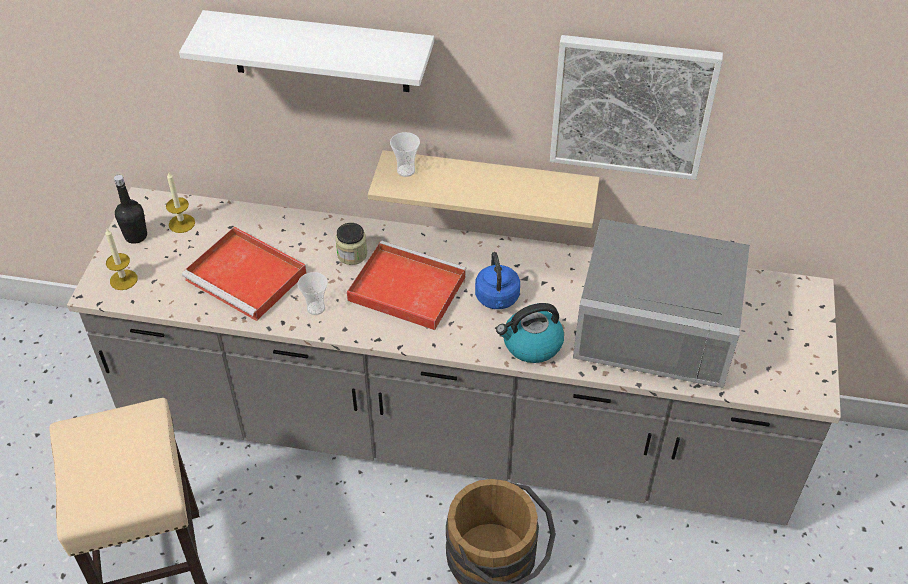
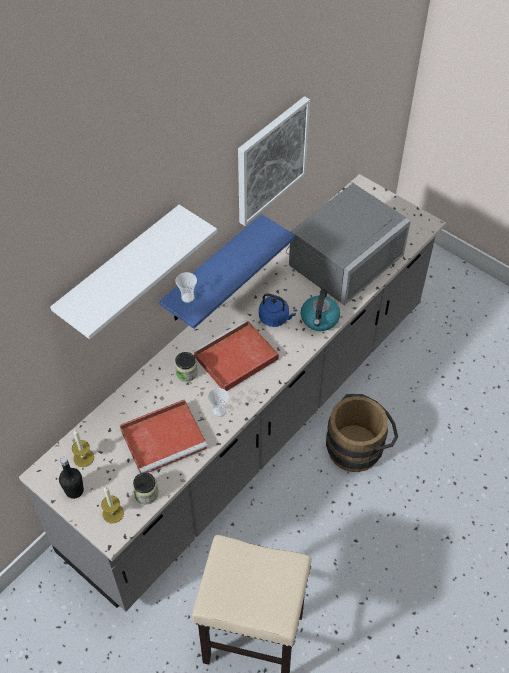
camera: 60 degrees left, 5 degrees up
beige shelf [368,150,599,228] -> blue shelf [159,214,295,329]
none -> jar [133,472,159,504]

